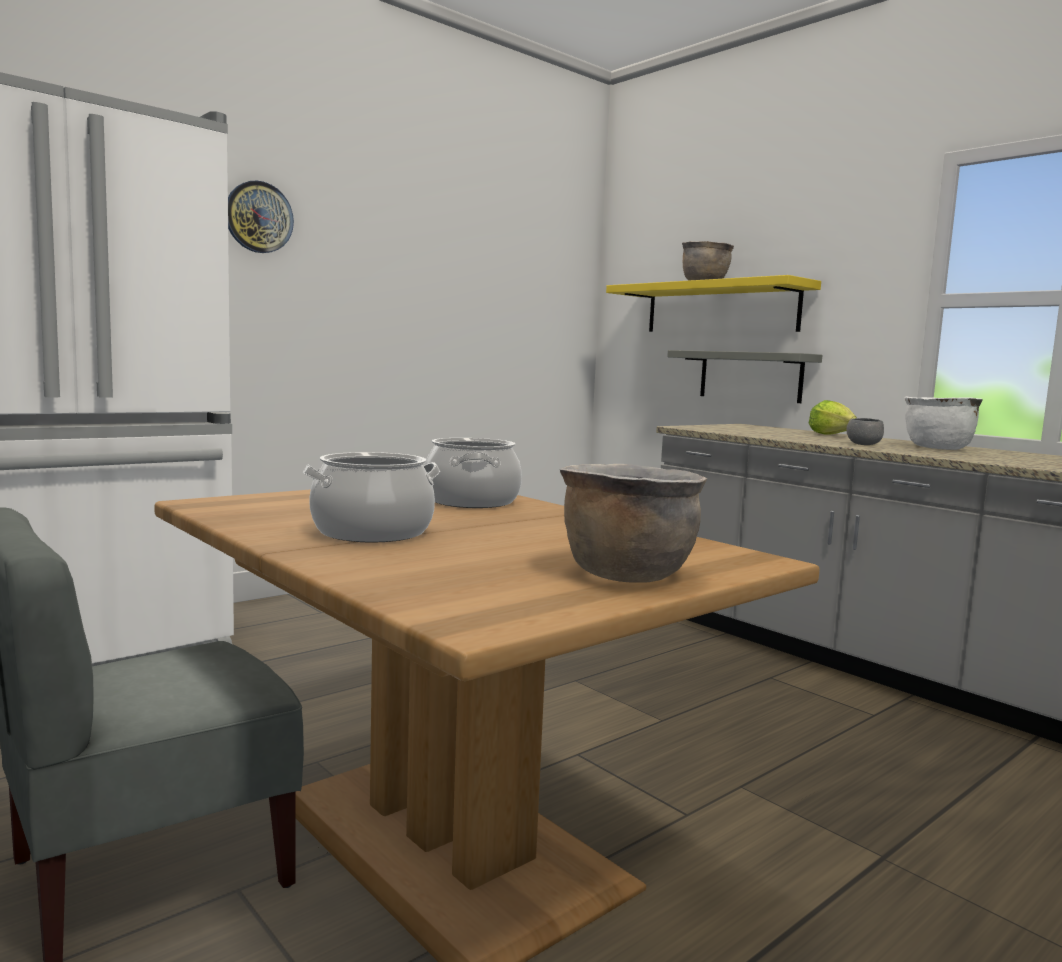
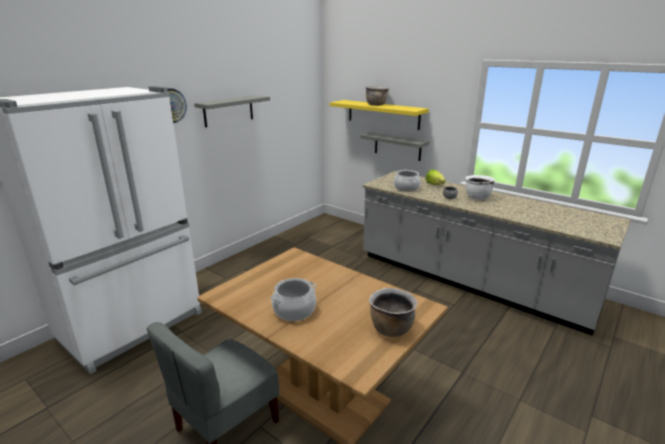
camera: 10 degrees left, 15 degrees up
cooking pot [424,438,522,508] -> cooking pot moved to [394,170,420,192]
none -> grey shelf [194,95,270,127]

